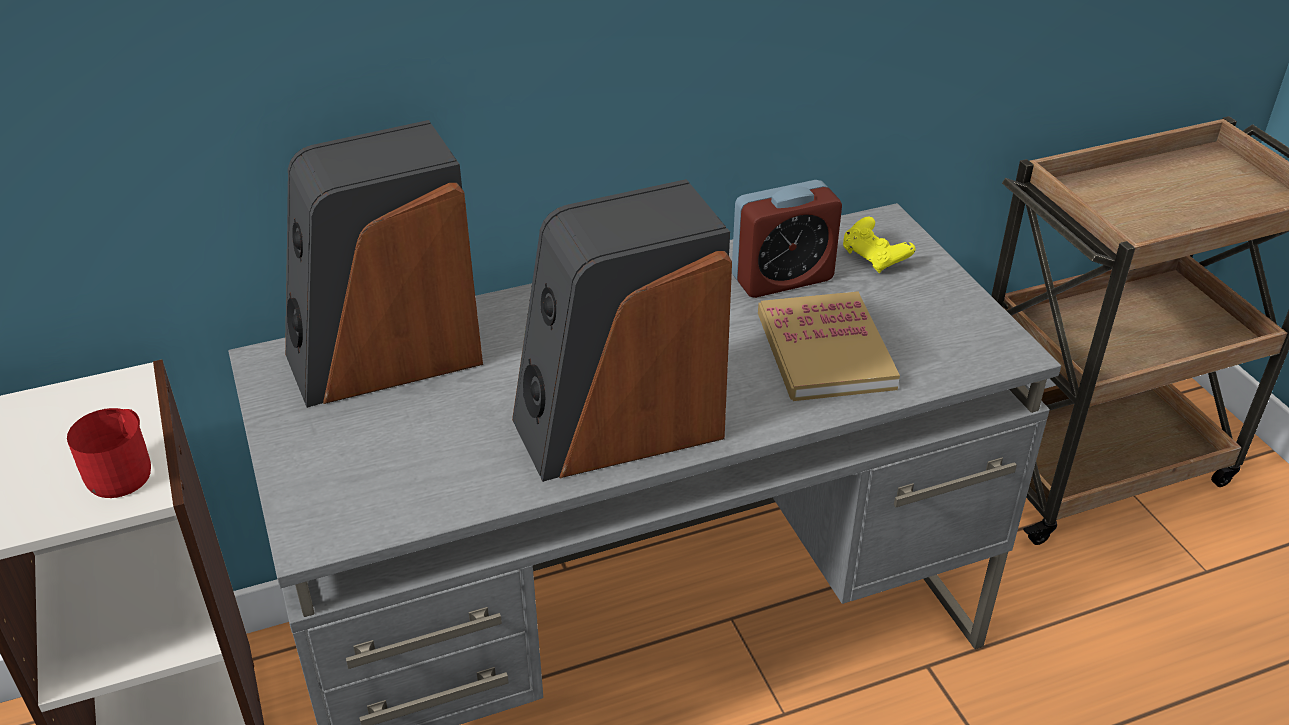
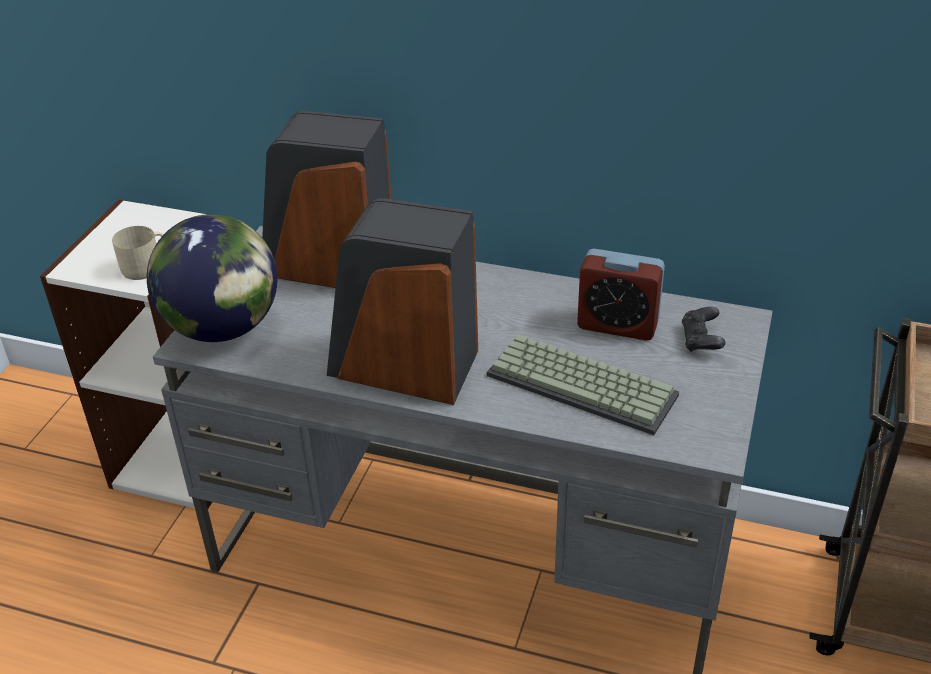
camera: 40 degrees right, 0 degrees up
red mug [67,408,151,498] -> beige mug [112,226,163,280]
book [758,291,900,401] -> keyboard [487,335,679,435]
yellow game controller [843,217,916,273] -> black game controller [682,307,725,352]
none -> globe [147,214,277,342]

